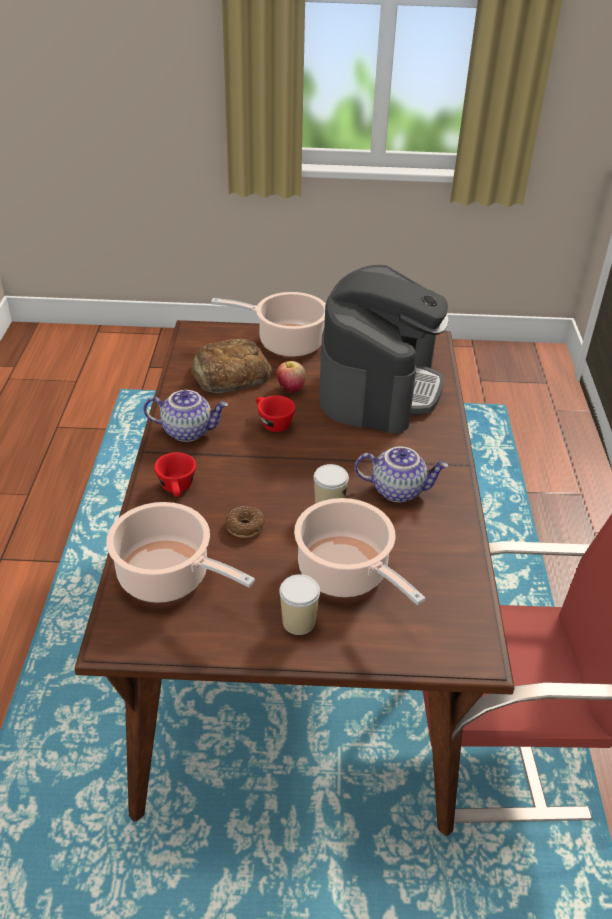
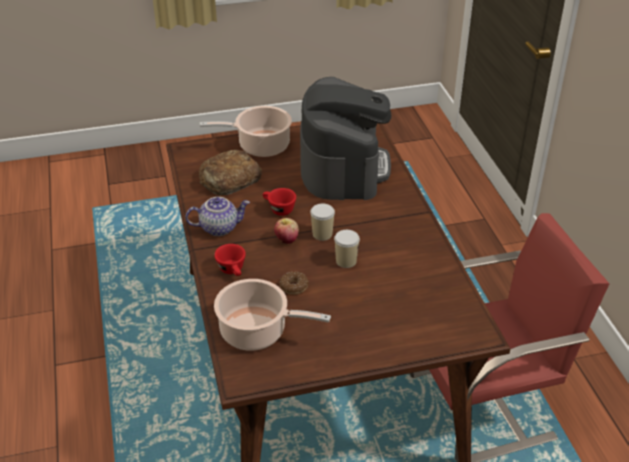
camera: 15 degrees left, 0 degrees up
apple [277,361,306,393] -> apple moved to [274,218,299,244]
cup [279,574,320,635] -> cup moved to [310,203,335,241]
cooking pot [294,498,425,605] -> none
teapot [355,447,449,502] -> none

